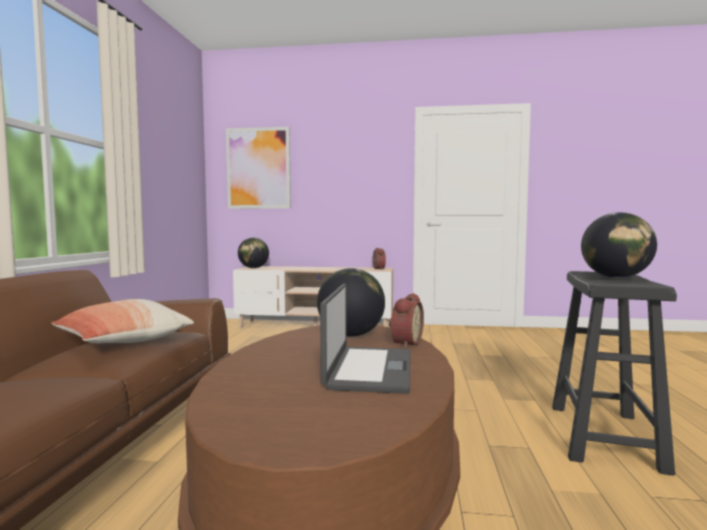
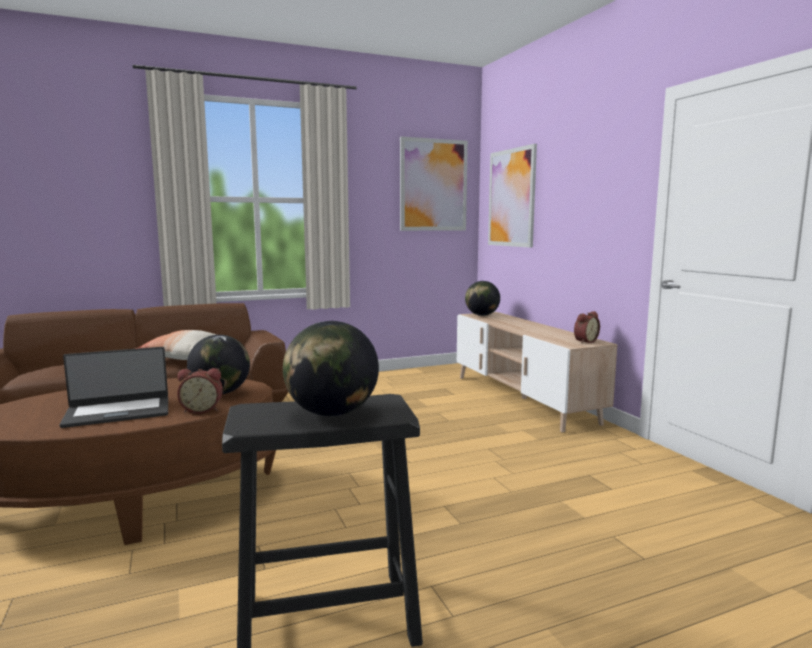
camera: 60 degrees right, 5 degrees up
none -> picture [400,136,468,231]

